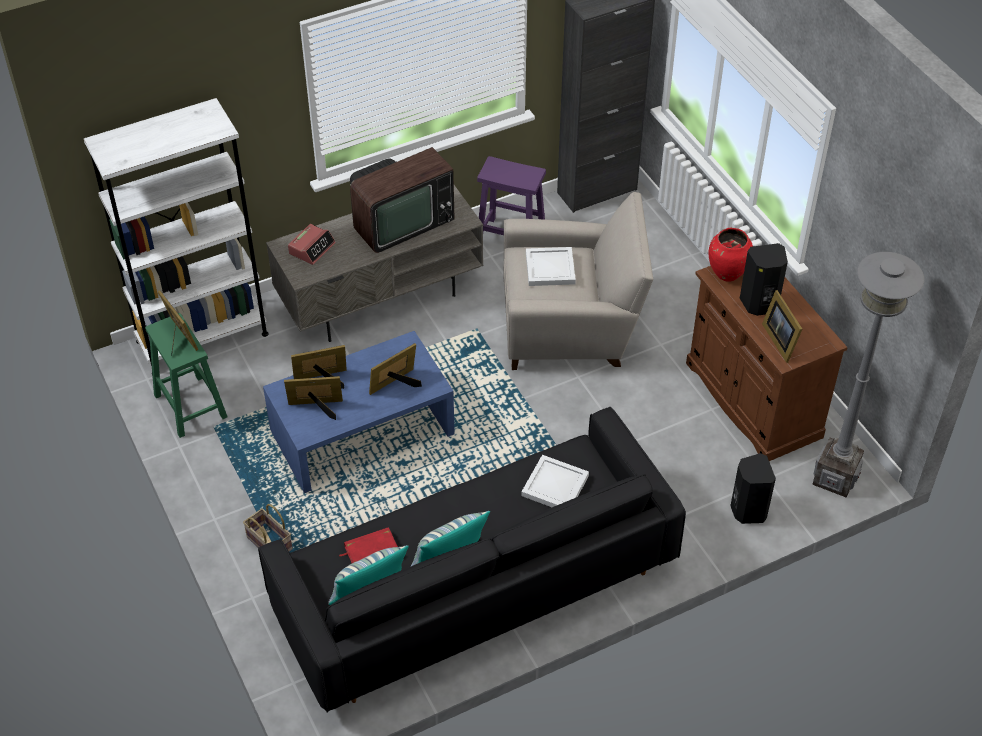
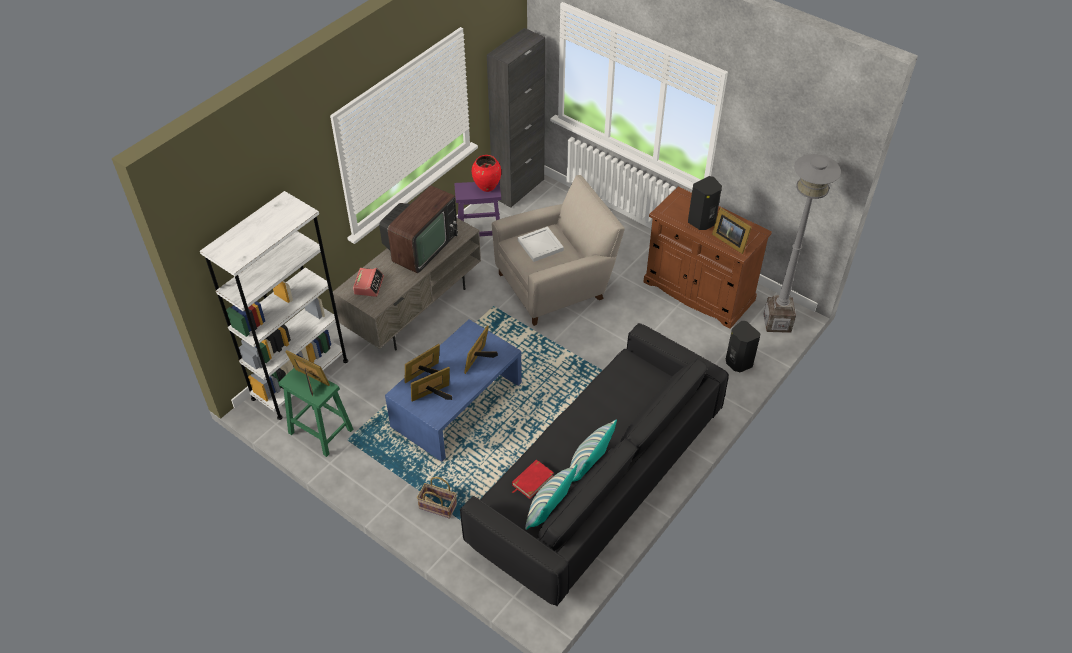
camera: 25 degrees left, 0 degrees up
white tray [521,455,589,507] -> none
red vase [708,228,753,282] -> red vase moved to [472,155,501,192]

